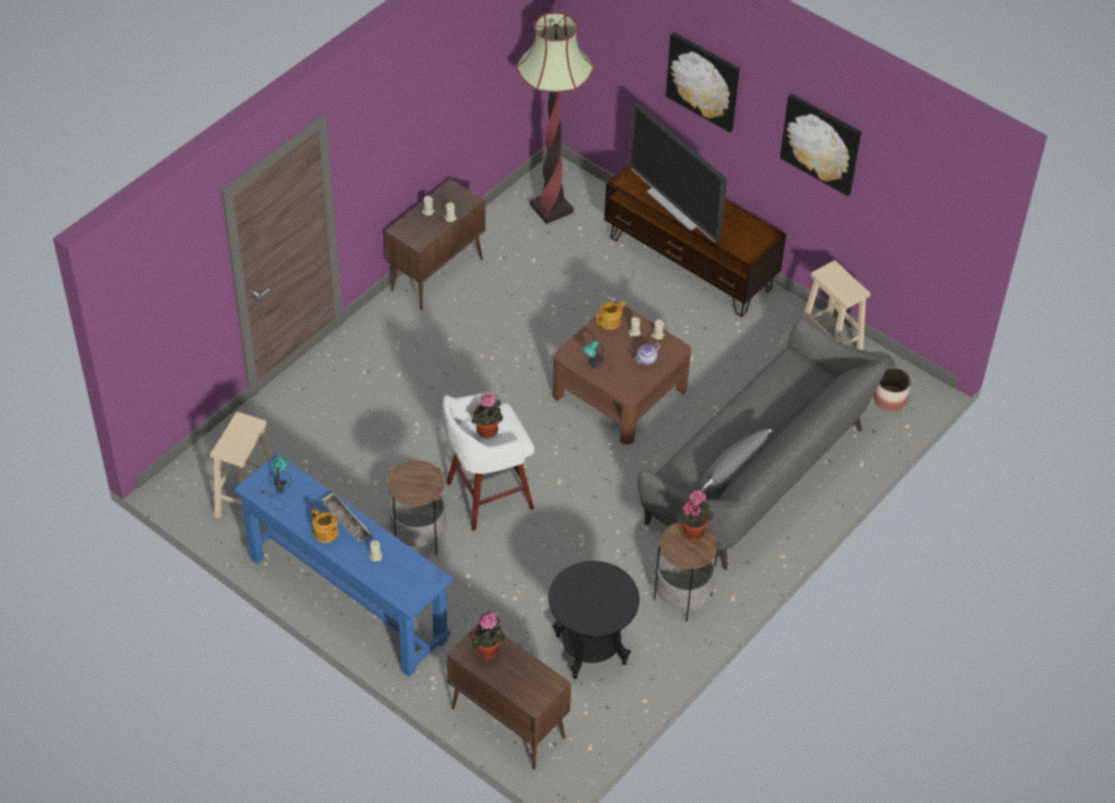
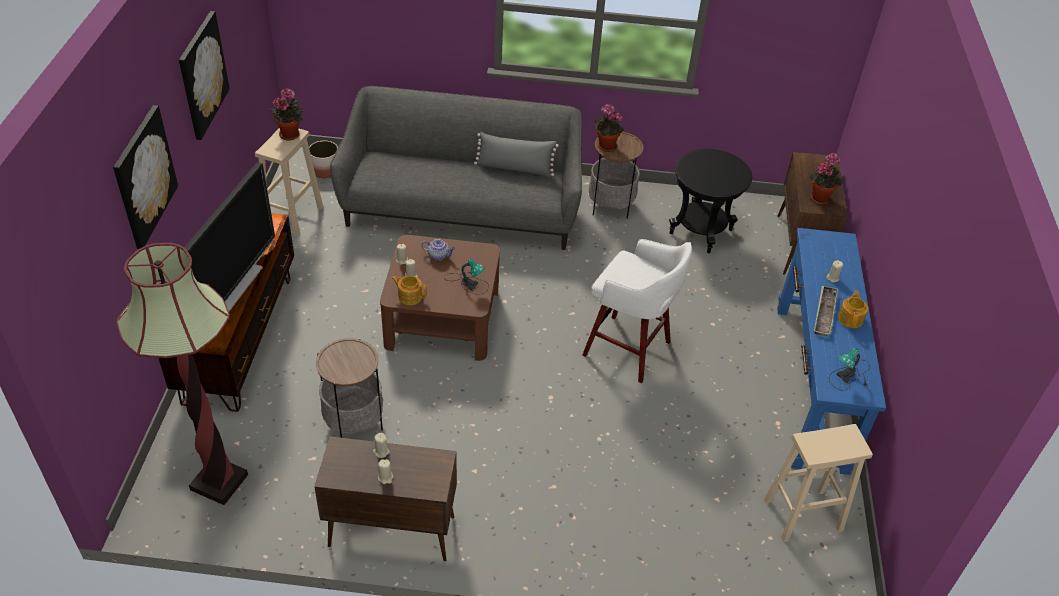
camera: 125 degrees left, 5 degrees down
side table [388,460,447,555] -> side table moved to [316,338,383,438]
potted plant [471,393,503,438] -> potted plant moved to [270,88,303,140]

